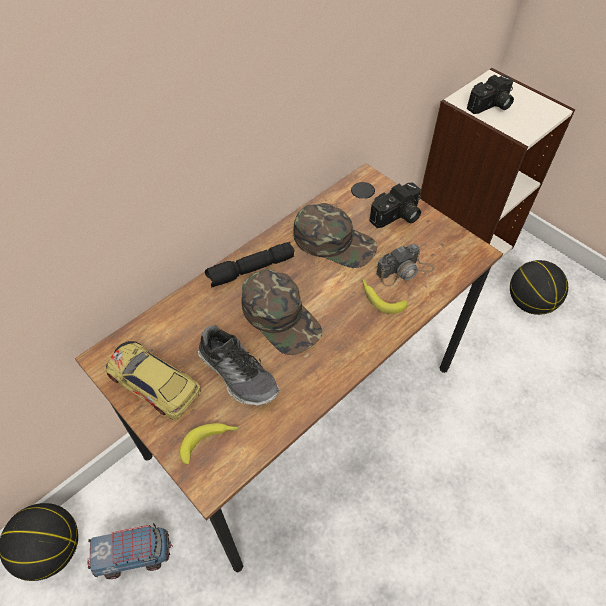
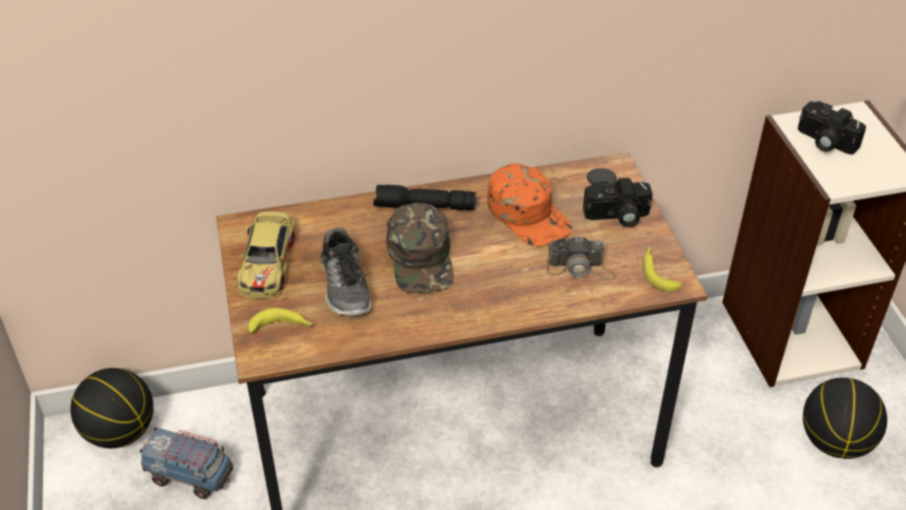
camera: 30 degrees right, 10 degrees down
toy car [105,343,201,420] -> toy car turned 150 degrees counterclockwise [237,211,295,299]
green cap [293,203,377,268] -> orange cap [487,163,572,247]
banana [362,279,408,314] -> banana moved to [643,246,683,292]
camera [467,75,514,114] -> camera turned 45 degrees clockwise [798,101,866,155]

